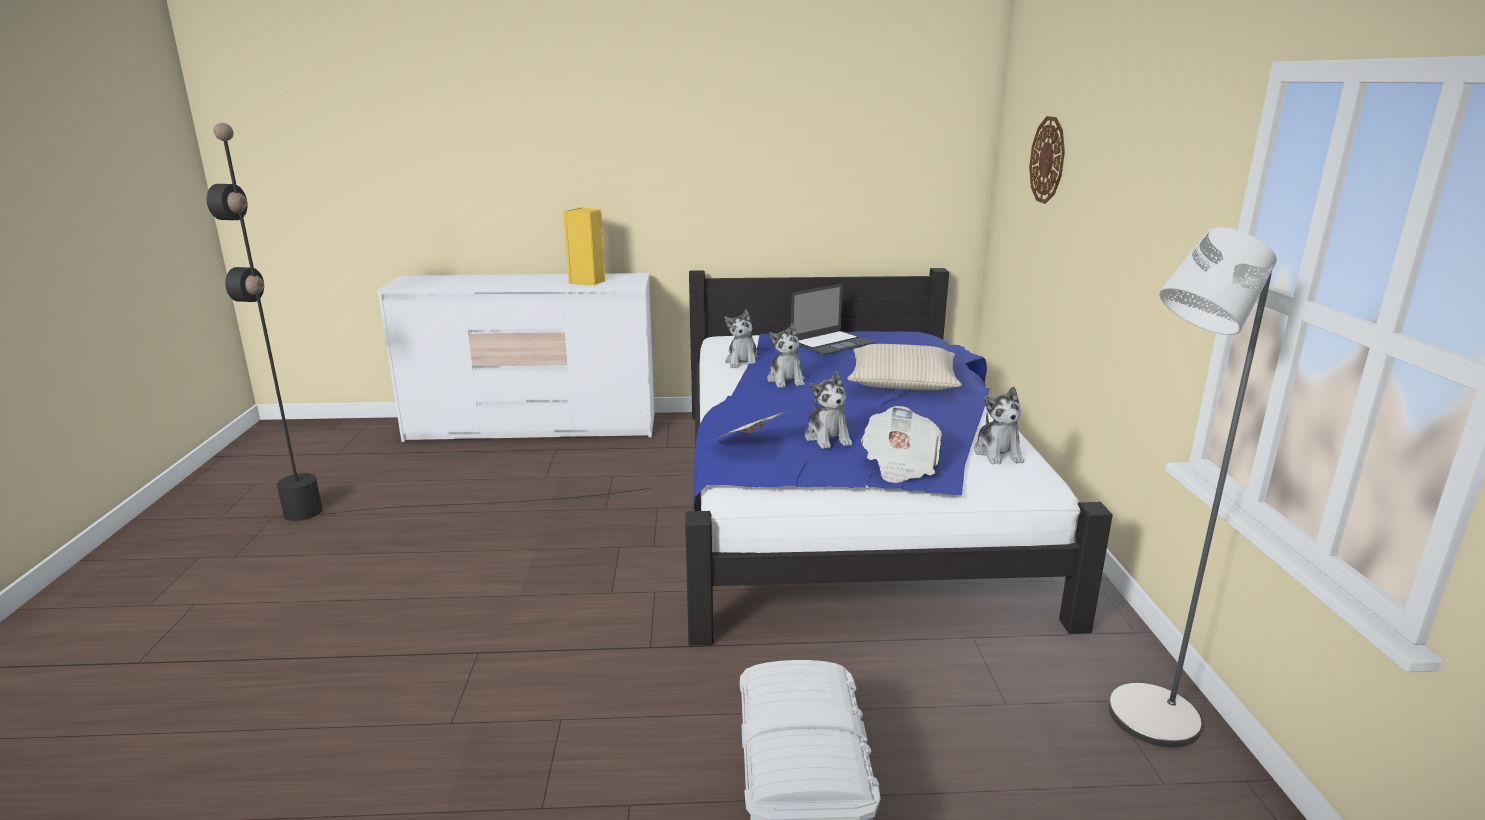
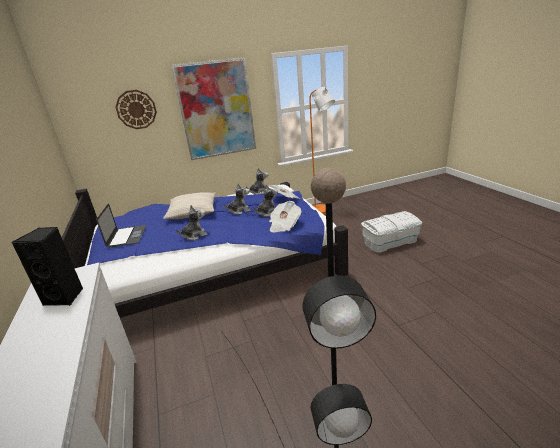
camera: 105 degrees left, 5 degrees up
yellow speaker [563,207,606,285] -> black speaker [12,227,83,306]
plush toy [725,309,758,368] -> plush toy moved to [223,184,251,215]
laptop [791,284,874,355] -> laptop turned 45 degrees clockwise [96,204,146,247]
grey floor lamp [1108,227,1277,748] -> orange floor lamp [309,87,335,214]
none -> picture [171,57,256,160]

